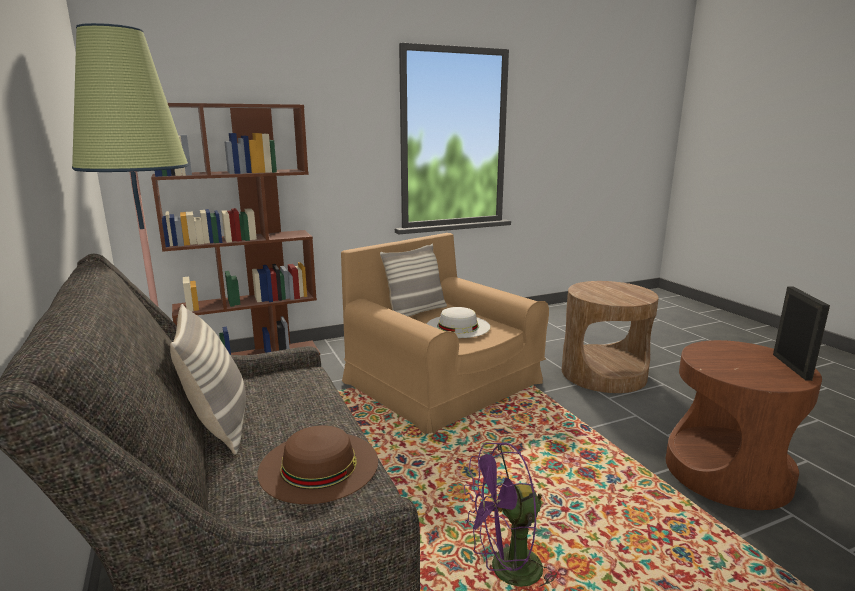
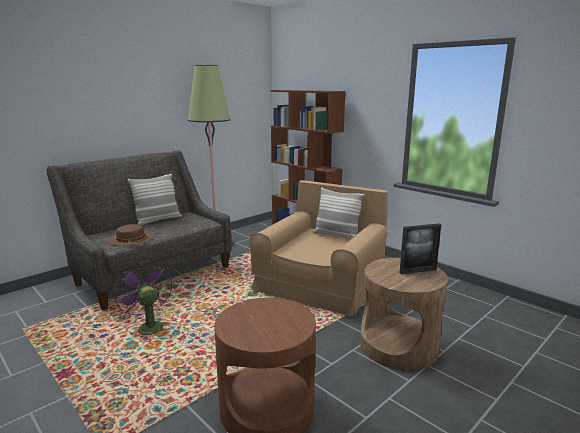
camera: 70 degrees right, 0 degrees up
white hat [427,307,490,338] -> none
picture frame [773,286,830,381] -> picture frame moved to [400,223,441,275]

